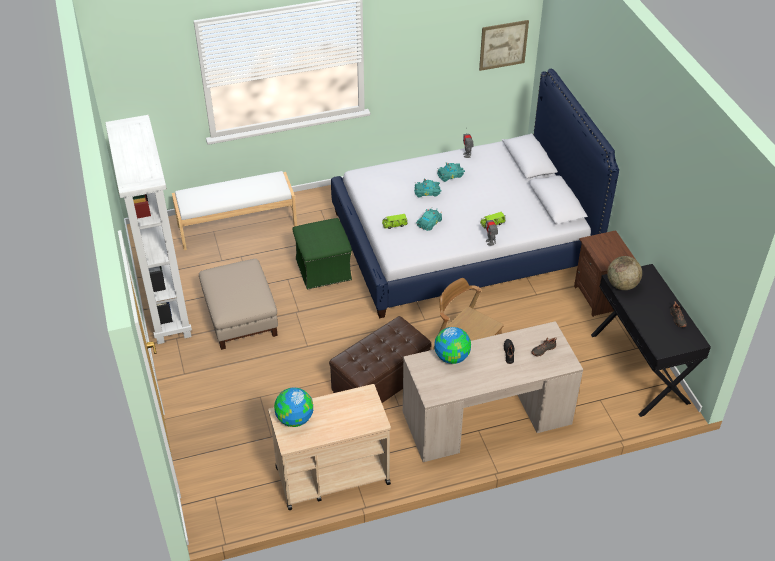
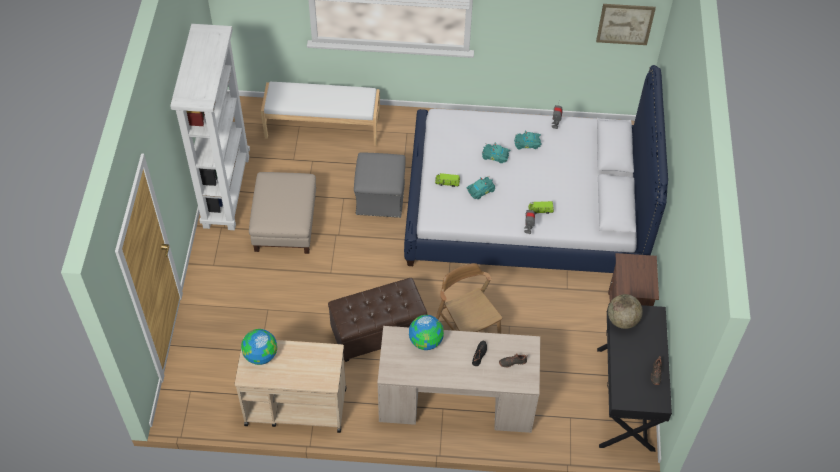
camera: 20 degrees right, 10 degrees up
green ottoman [292,218,352,289] -> grey ottoman [354,152,406,218]

